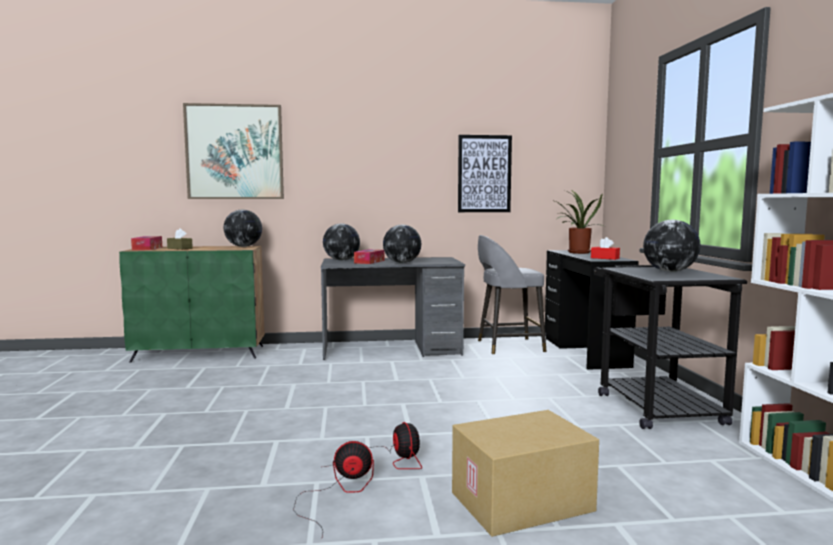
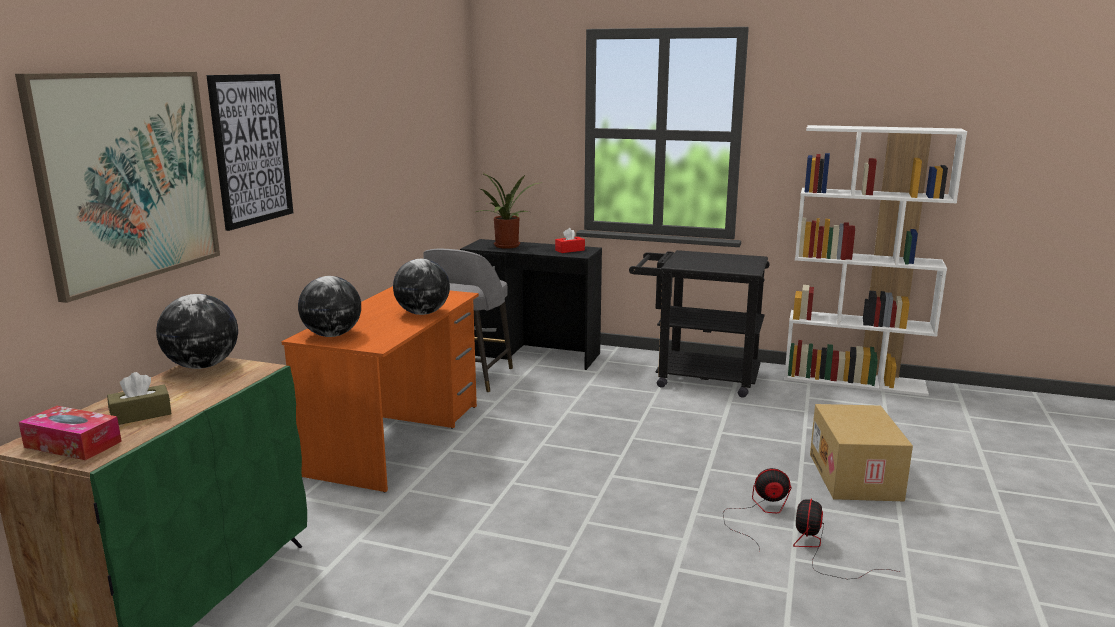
camera: 65 degrees left, 10 degrees up
grey desk [321,257,465,360] -> orange desk [281,286,479,493]
tissue box [354,249,384,264] -> none
picture [458,135,512,212] -> picture moved to [206,74,293,231]
globe [643,220,701,272] -> none

